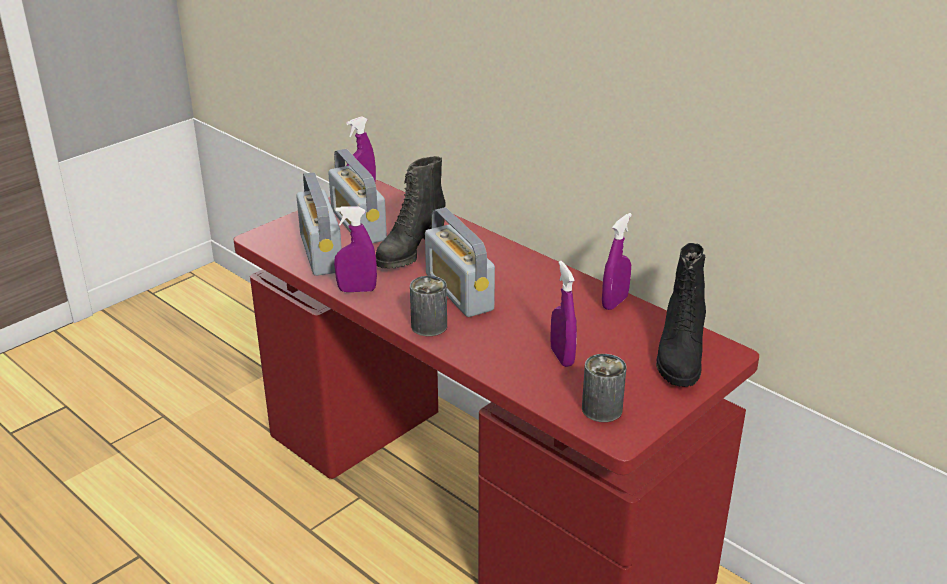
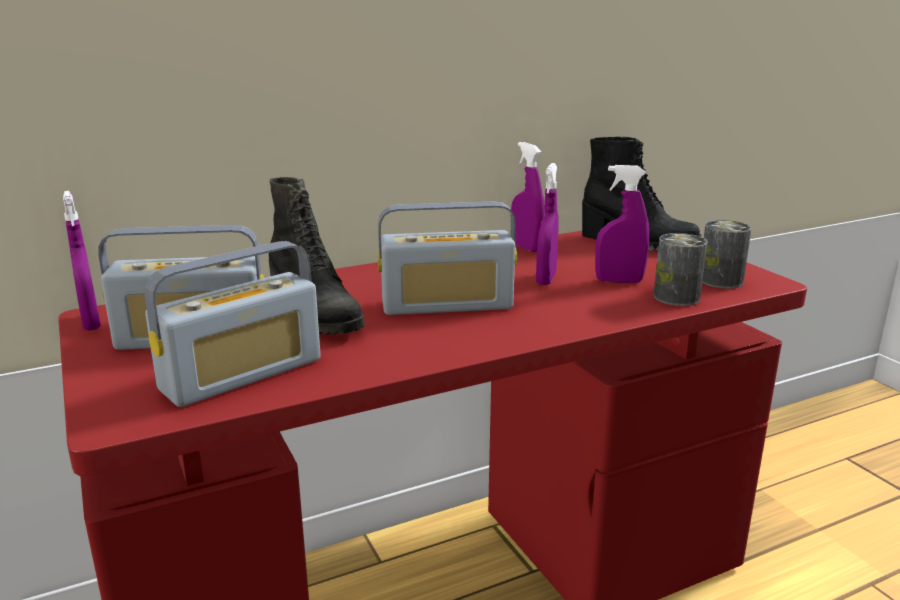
camera: 70 degrees left, 10 degrees down
radio [296,172,342,276] -> radio turned 45 degrees counterclockwise [145,241,321,407]
purple spray bottle [334,207,377,292] -> purple spray bottle moved to [536,163,559,285]
can [410,276,447,336] -> can moved to [653,233,708,306]

